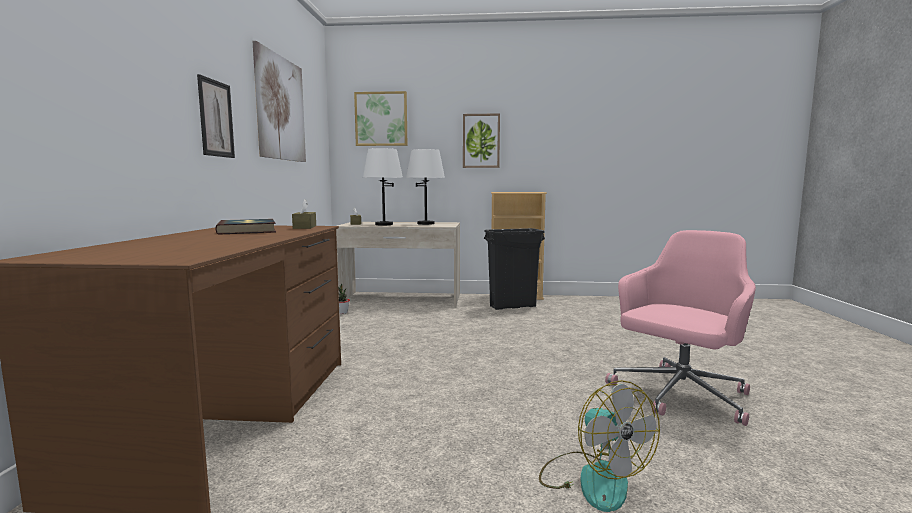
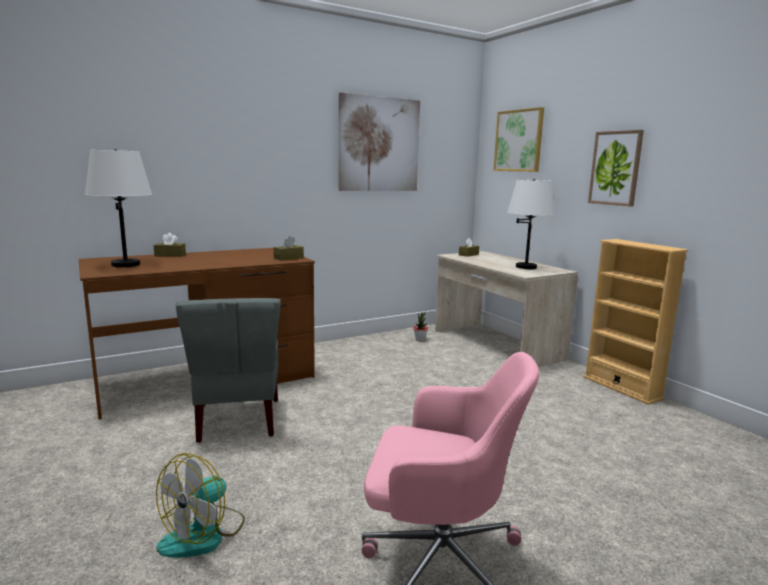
camera: 55 degrees right, 5 degrees up
picture [197,74,235,158] -> none
book [215,219,276,235] -> none
white table lamp [363,148,403,225] -> white table lamp moved to [85,149,152,267]
black trash can [484,228,545,310] -> none
none -> brown tissue box [154,233,186,257]
none -> grey chair [176,298,280,443]

